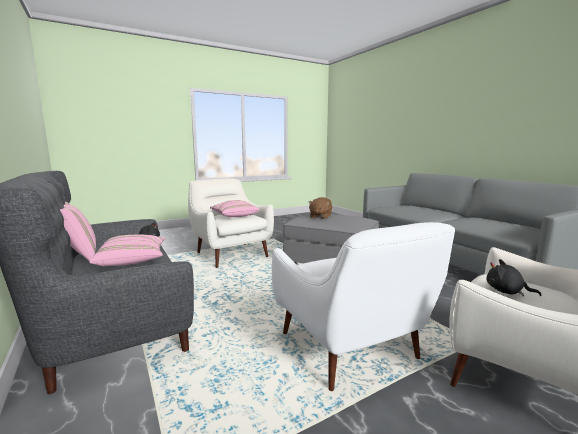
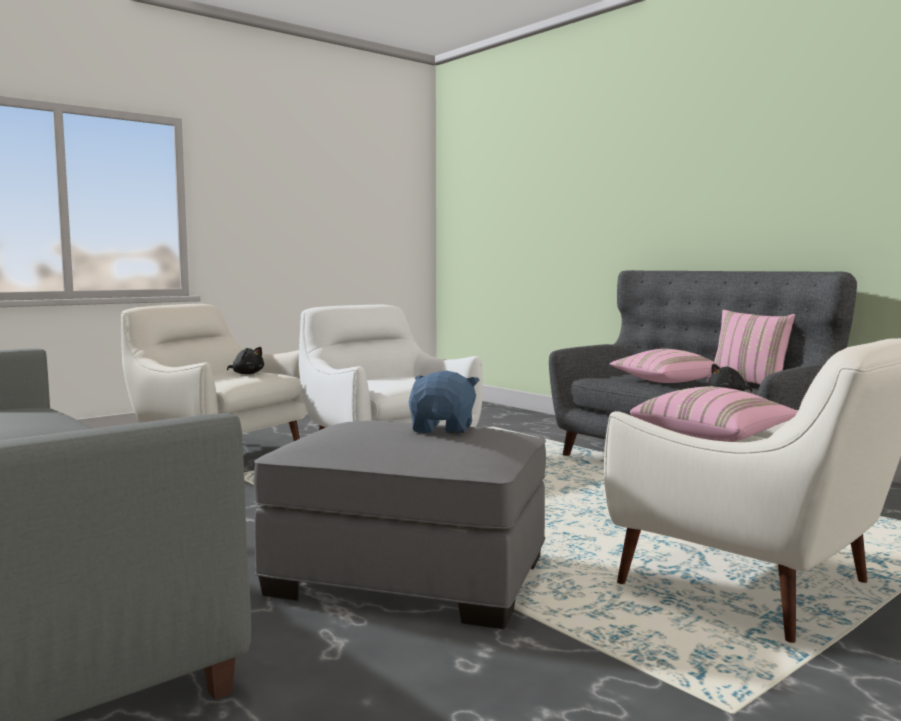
camera: 170 degrees right, 5 degrees down
brown plush toy [308,197,332,219] -> blue plush toy [409,371,480,434]

